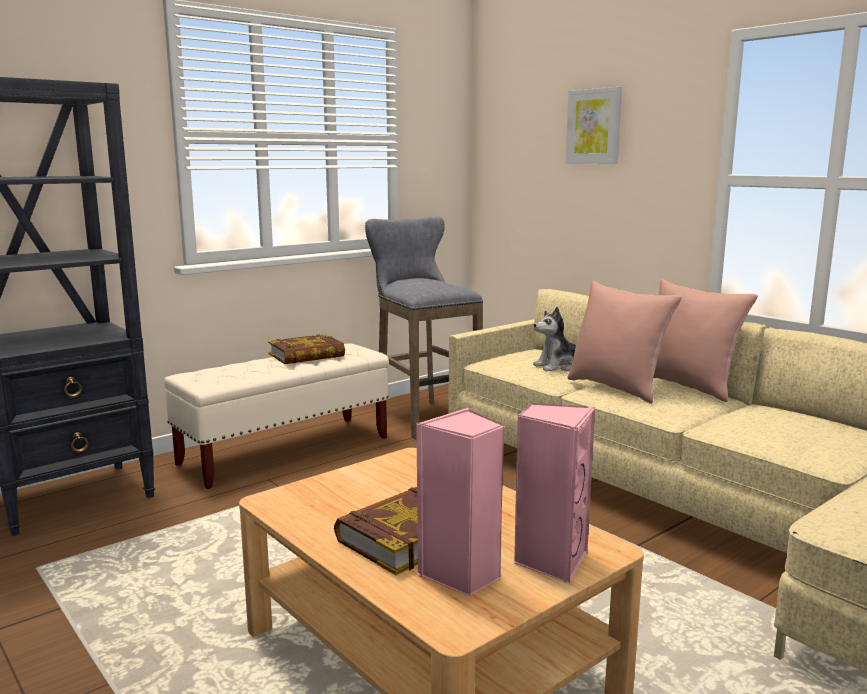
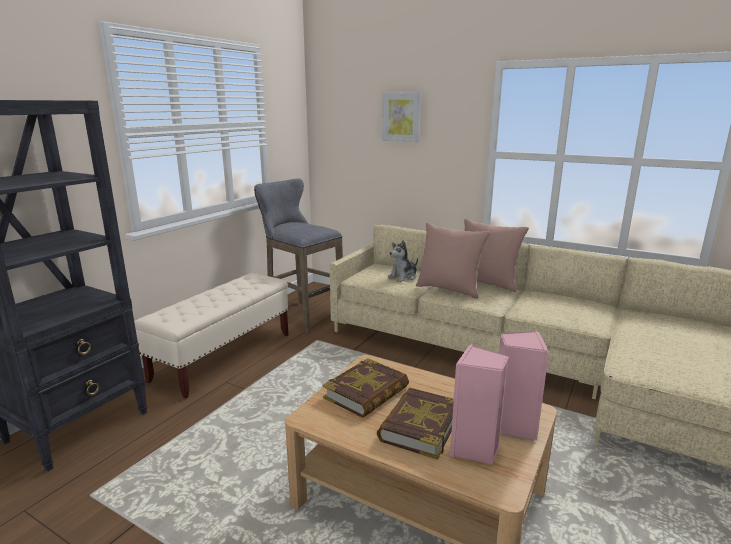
camera: 20 degrees left, 5 degrees up
book [268,334,345,364] -> book moved to [323,358,409,418]

